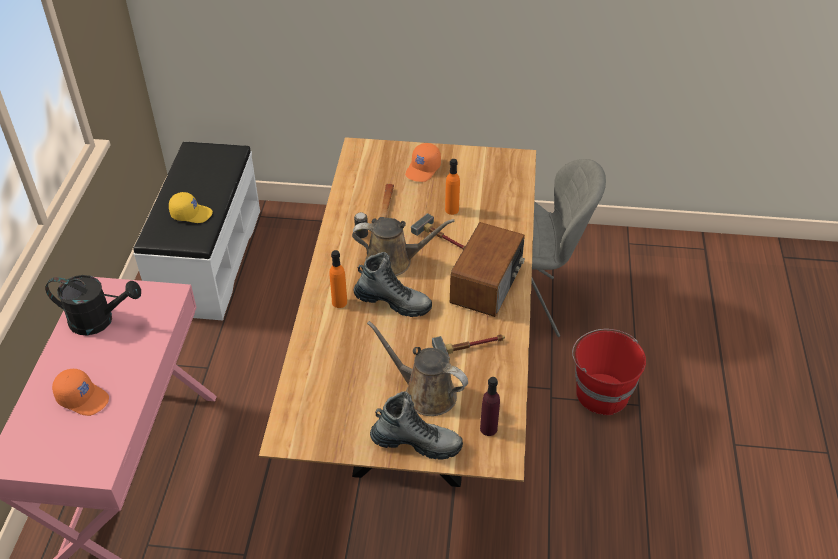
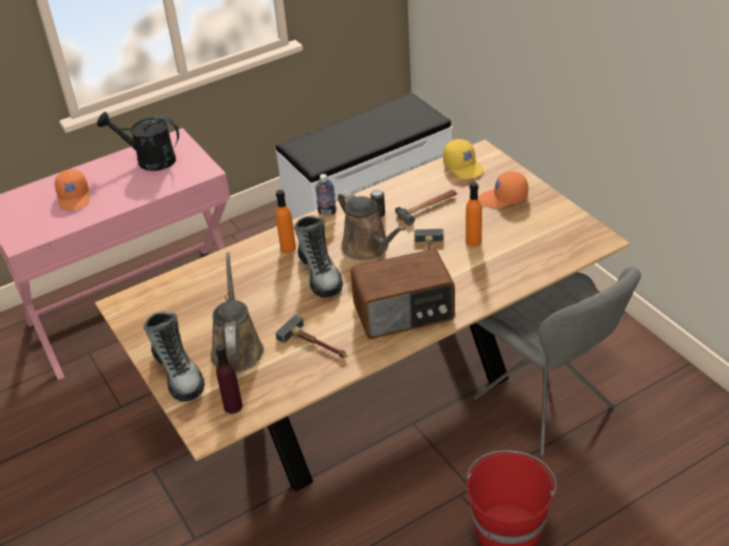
camera: 55 degrees right, 5 degrees down
black watering can [45,275,141,335] -> black watering can turned 135 degrees clockwise [97,112,179,171]
yellow cap [169,192,213,223] -> yellow cap moved to [443,139,484,179]
none -> bottle [315,174,337,216]

